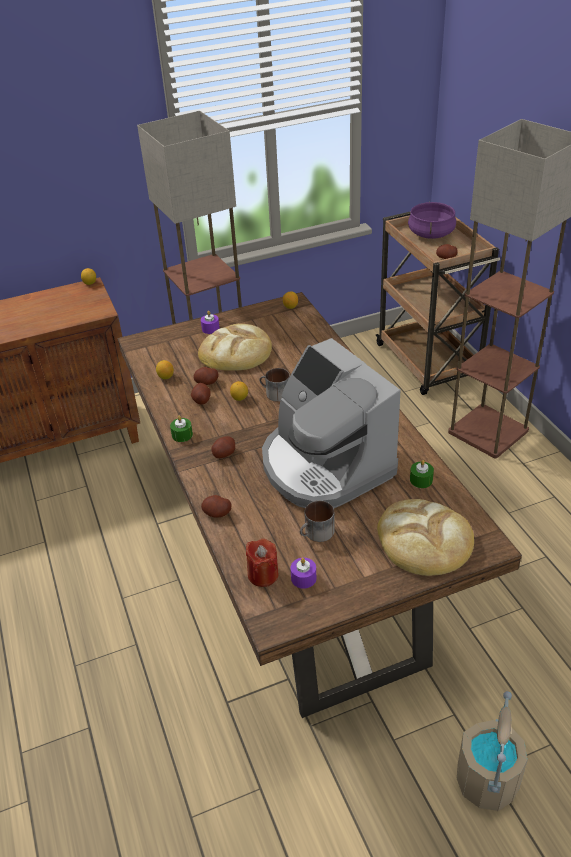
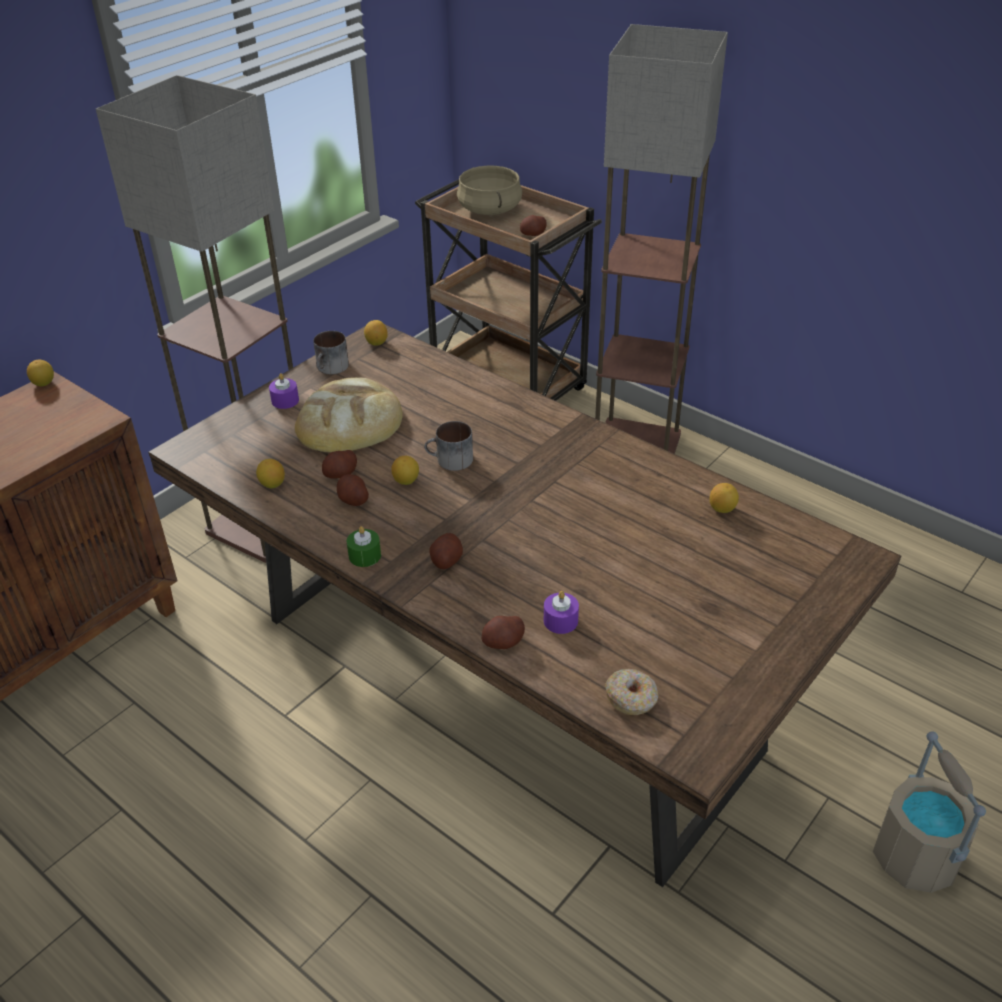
camera: 30 degrees left, 0 degrees up
red candle [246,539,278,587] -> donut [605,669,659,715]
coffee machine [262,338,400,508] -> none
purple candle [291,558,317,589] -> purple candle moved to [544,591,579,634]
mug [300,501,335,542] -> mug moved to [313,331,349,374]
bread [377,499,474,576] -> none
purple cooking pot [408,202,456,239] -> beige cooking pot [457,166,522,215]
green candle [410,460,434,488] -> lemon [710,483,739,513]

